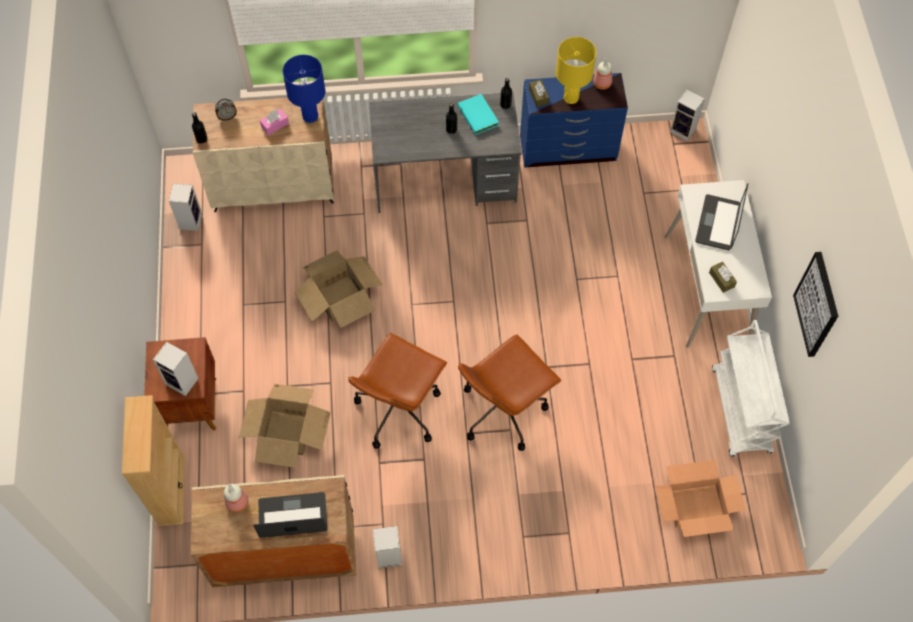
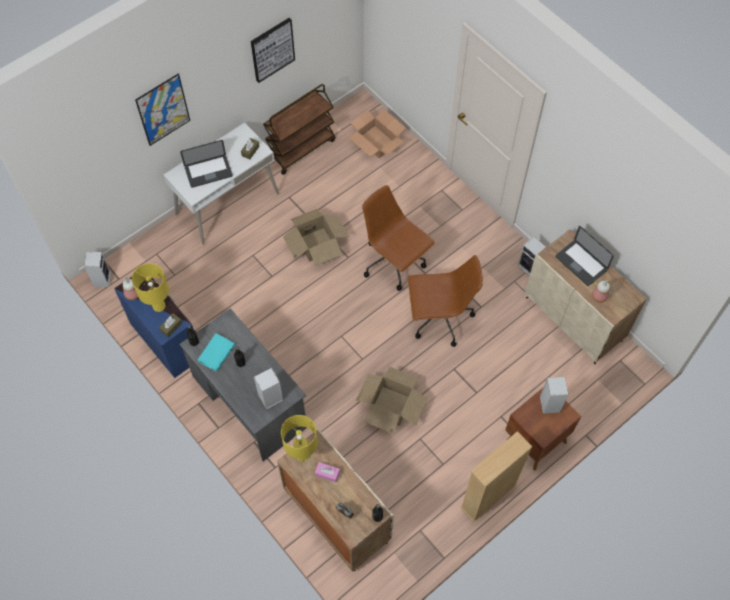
camera: 125 degrees left, 0 degrees up
beige bookcase [122,395,185,526] -> beige bookcase moved to [460,431,532,522]
speaker [169,183,202,231] -> speaker moved to [254,368,283,409]
cardboard box [239,384,331,468] -> cardboard box moved to [283,209,350,266]
blue table lamp [283,55,325,123] -> yellow table lamp [281,415,318,461]
brown office chair [458,335,561,451] -> brown office chair turned 150 degrees counterclockwise [362,185,435,291]
white cart [712,320,790,457] -> brown cart [263,84,336,175]
none -> picture [135,73,190,146]

